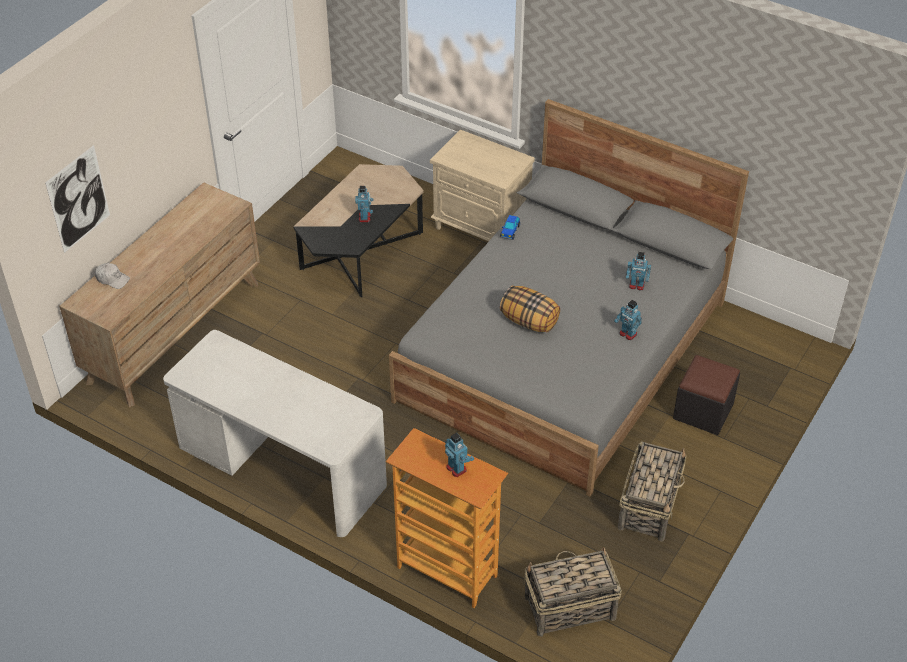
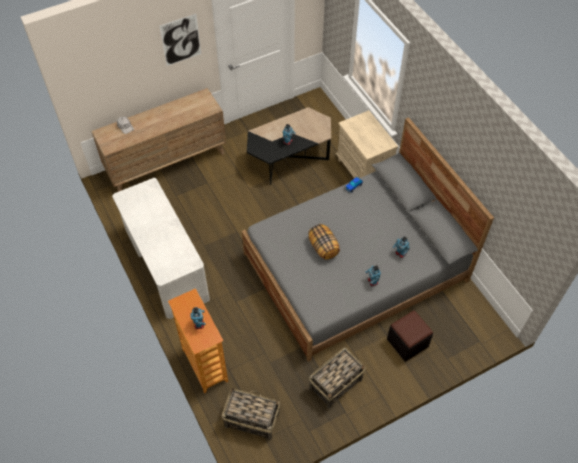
camera: 30 degrees right, 10 degrees up
picture [45,145,110,253] -> picture moved to [159,14,201,66]

